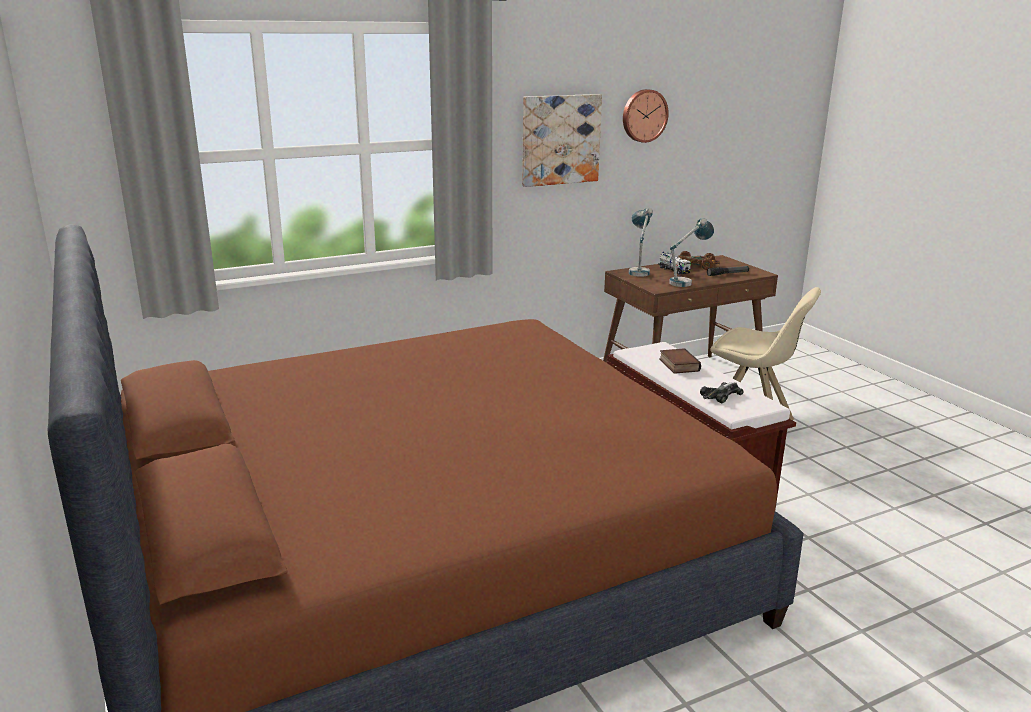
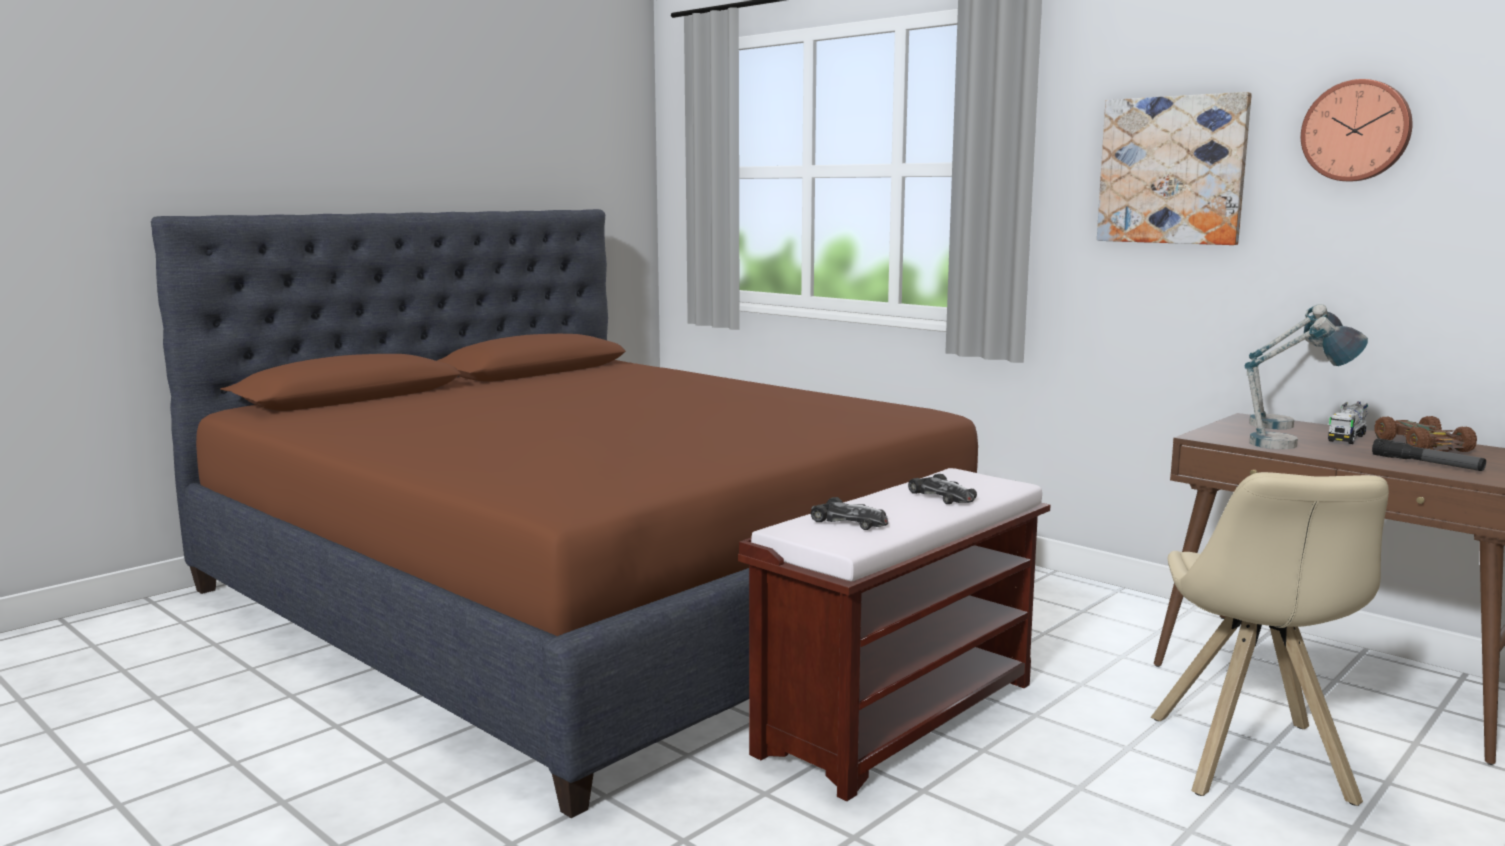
camera: 70 degrees right, 10 degrees down
book [659,348,701,374] -> toy car [908,474,977,504]

